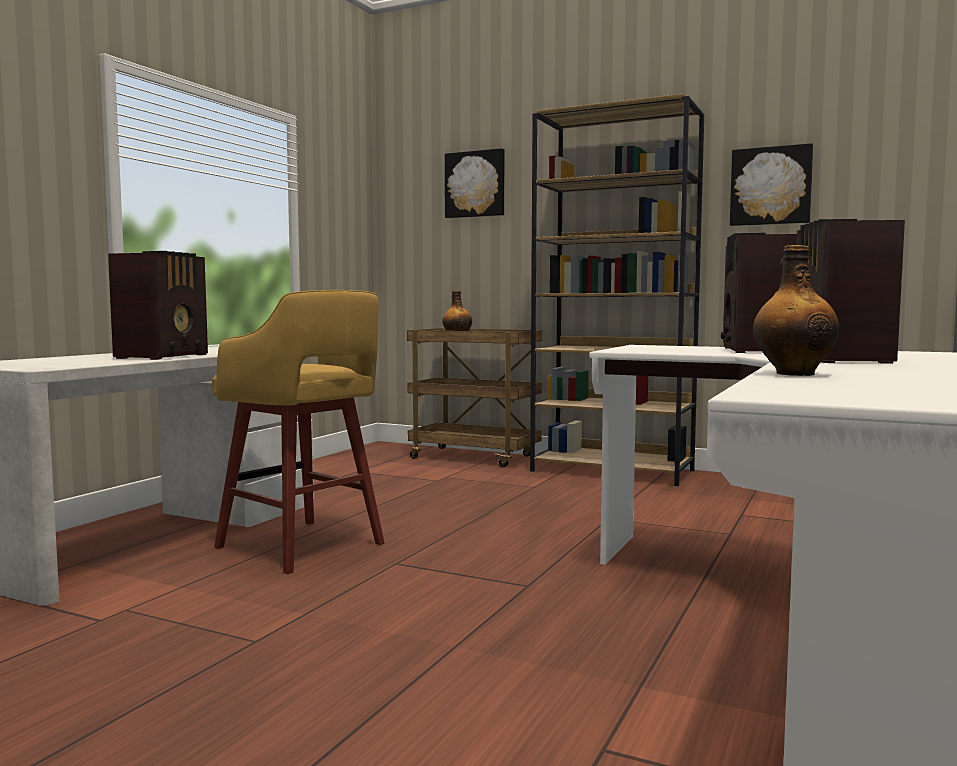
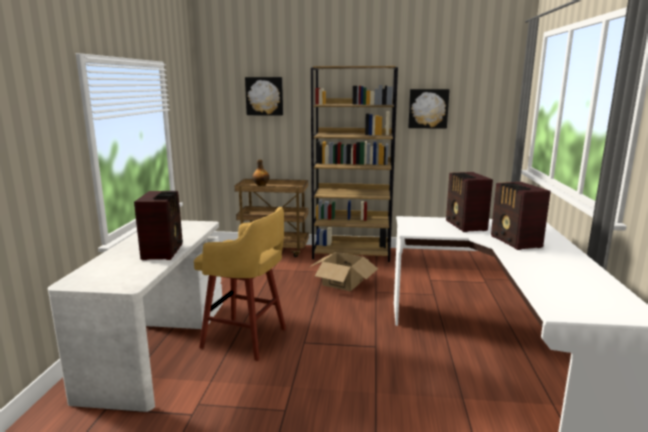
camera: 20 degrees left, 10 degrees up
bottle [753,245,839,376] -> none
none -> cardboard box [310,252,378,291]

